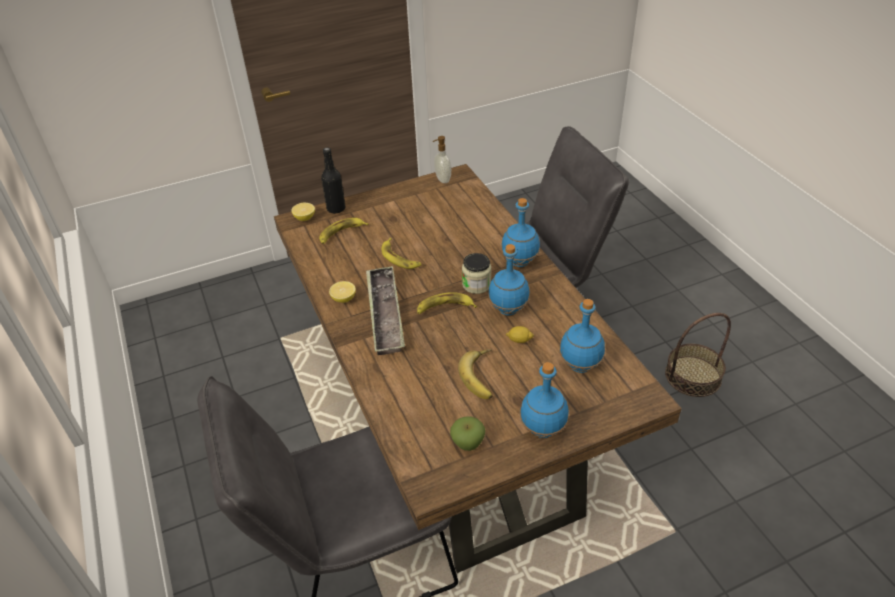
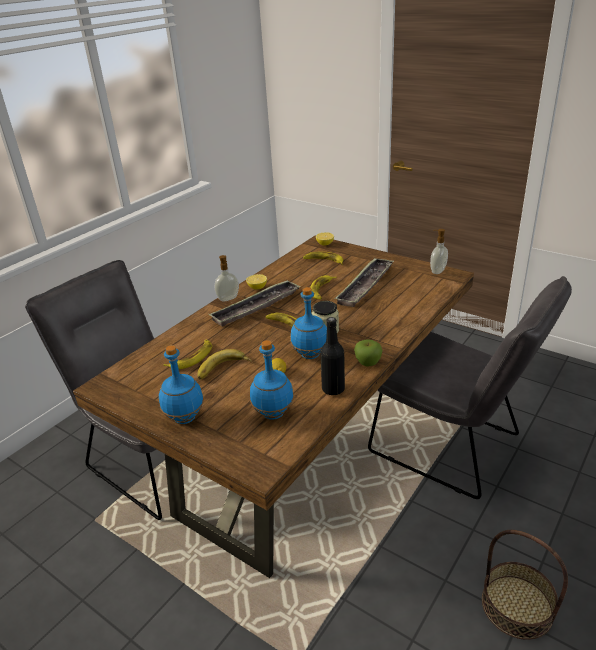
camera: 60 degrees right, 10 degrees down
black bottle [321,147,346,214] -> black bottle moved to [320,317,345,395]
apple [450,417,486,451] -> apple moved to [354,339,383,367]
blue bottle [501,198,540,267] -> none
none -> banana [164,340,212,369]
none -> soap dispenser [214,255,239,302]
none -> tray [335,258,394,307]

